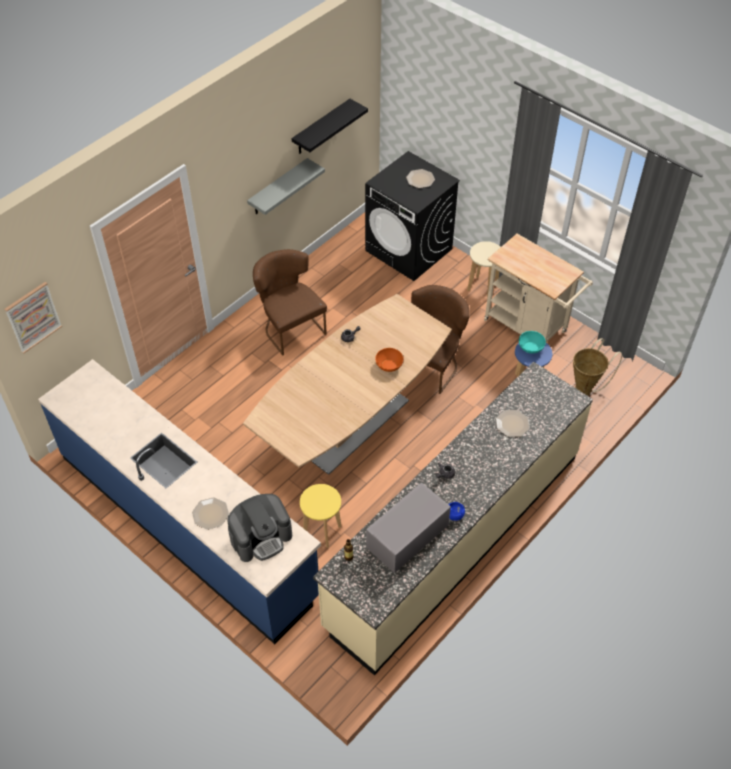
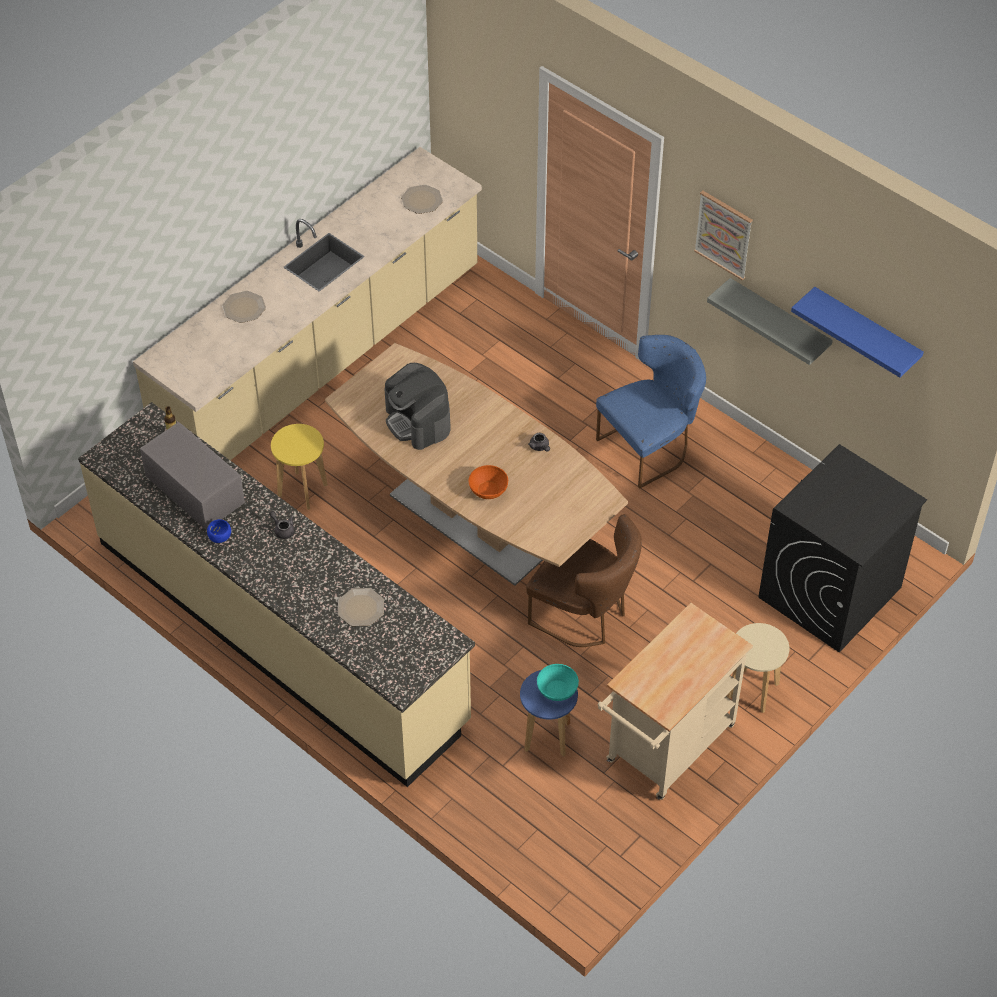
camera: 90 degrees right, 0 degrees up
picture [4,282,62,354] -> picture moved to [694,190,753,281]
blue counter [38,359,321,644] -> beige counter [133,147,482,460]
coffee machine [227,494,292,562] -> coffee machine moved to [385,363,451,450]
brown chair [253,249,327,356] -> blue chair [596,335,706,489]
black shelf [292,99,368,154] -> blue shelf [791,287,924,378]
plate [406,169,435,188] -> plate moved to [401,185,443,214]
basket [573,338,622,396] -> none

